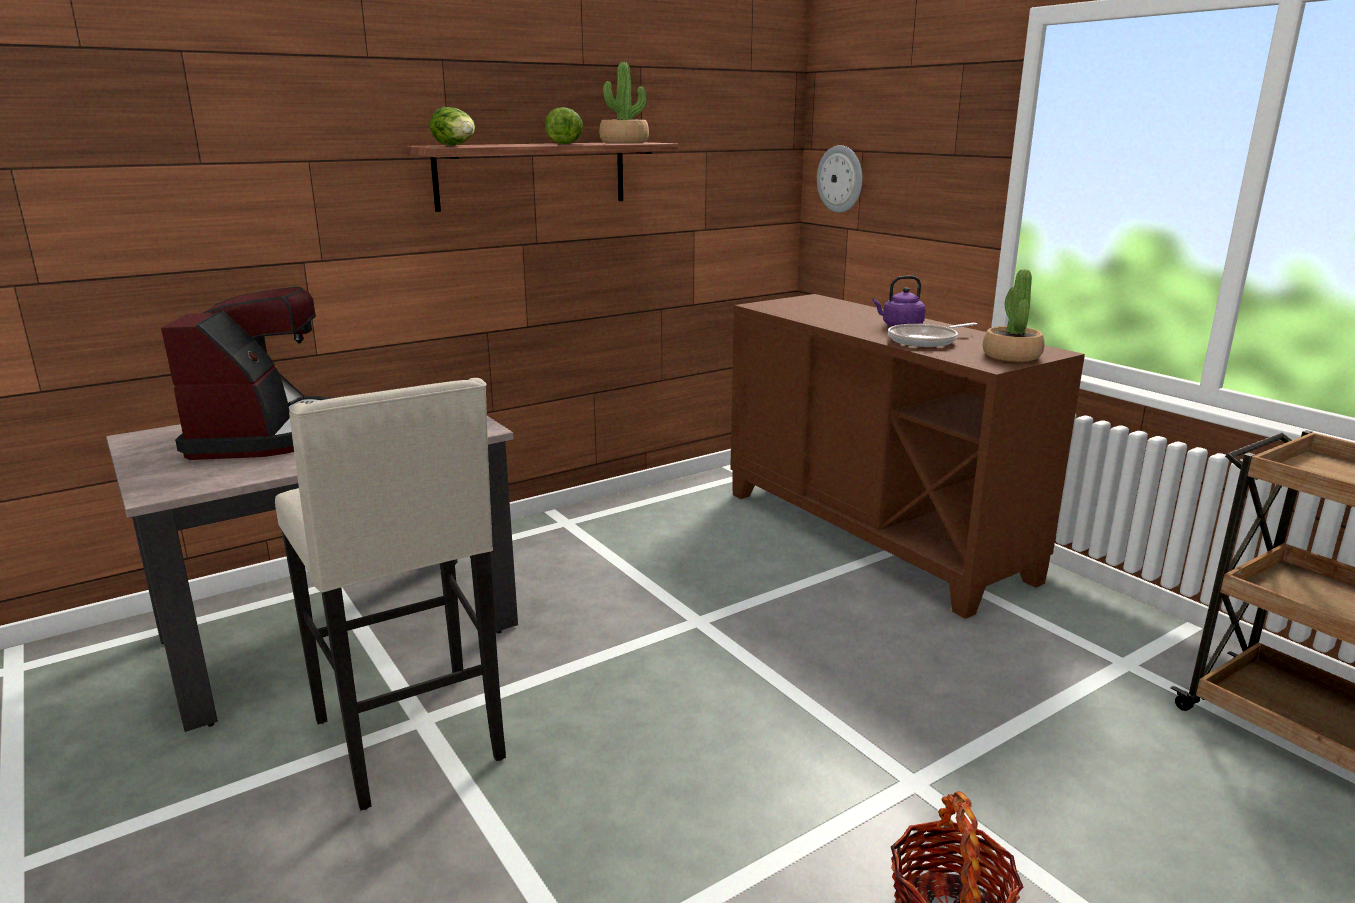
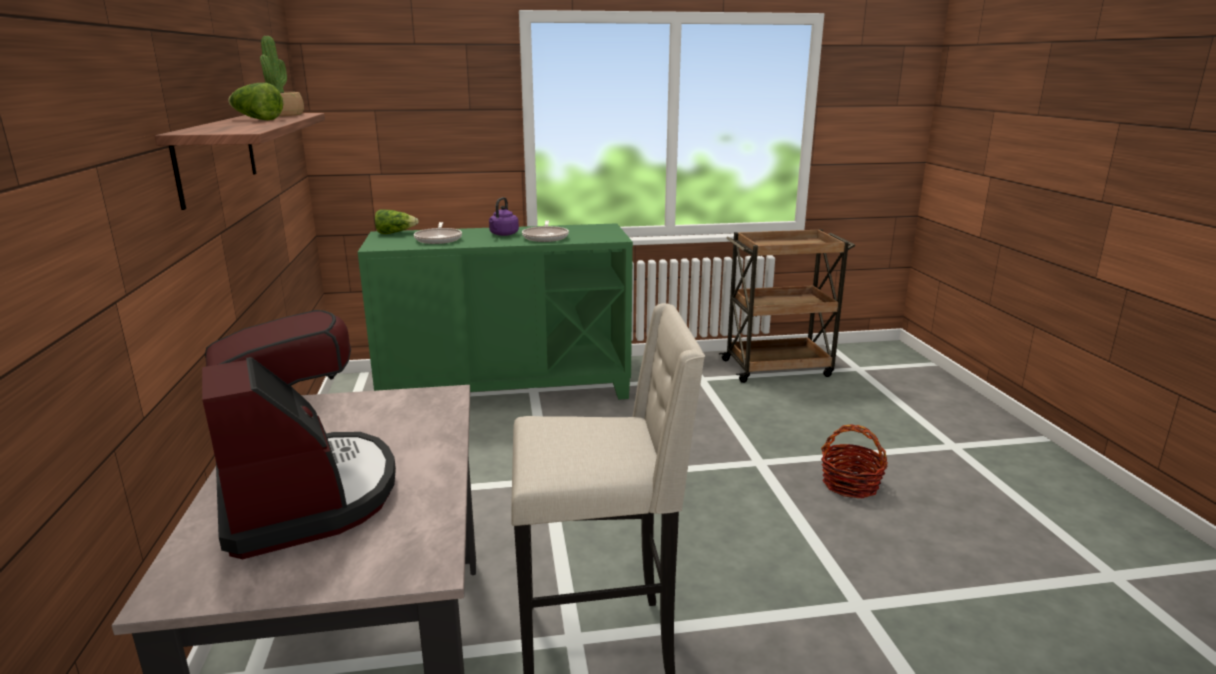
camera: 65 degrees left, 0 degrees up
coffee machine [161,287,331,460] -> coffee machine turned 45 degrees clockwise [202,310,396,559]
lettuce [430,107,475,146] -> lettuce moved to [375,209,419,234]
brown cabinet [730,294,1085,619] -> green cabinet [358,223,633,400]
wall clock [817,145,863,213] -> none
potted plant [983,269,1045,362] -> none
none -> frying pan [414,222,462,244]

